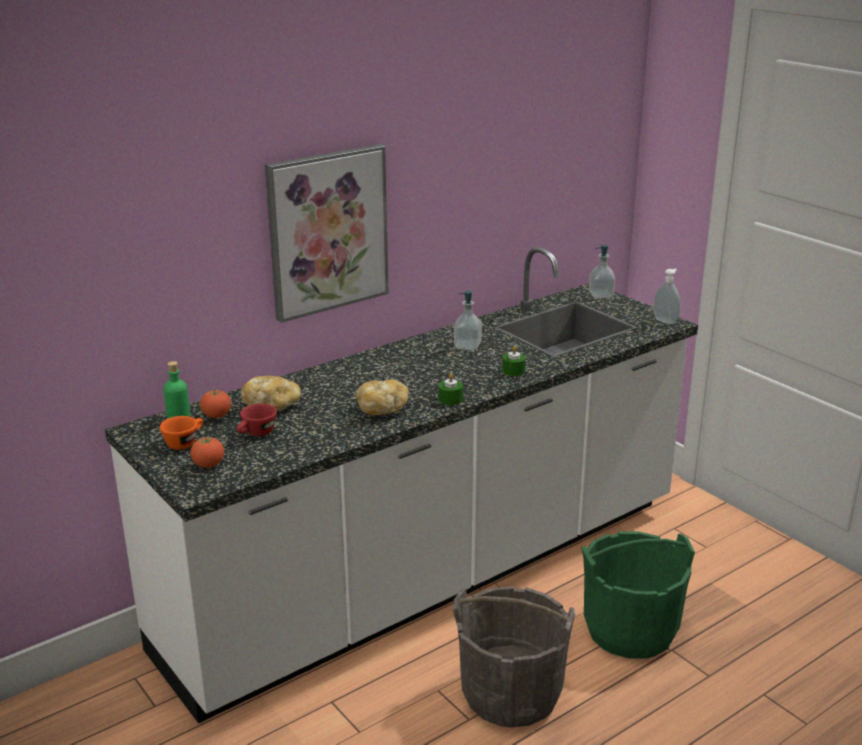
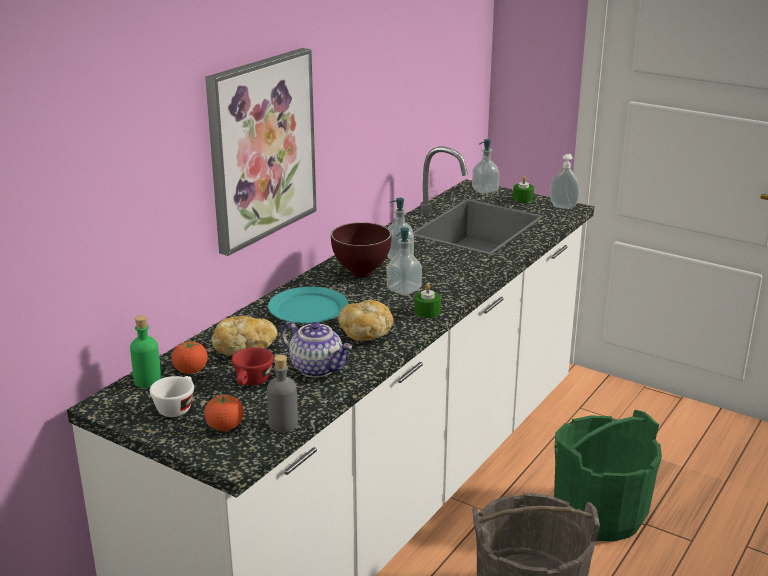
camera: 20 degrees left, 0 degrees up
orange cup [160,416,203,450] -> white cup [150,376,194,417]
green candle [502,346,526,376] -> green candle moved to [513,176,534,203]
none -> grey bottle [267,355,298,432]
none -> turquoise plate [268,287,348,324]
none -> teapot [281,322,352,378]
none -> brown bowl [331,222,392,278]
none -> soap dispenser [387,227,422,296]

